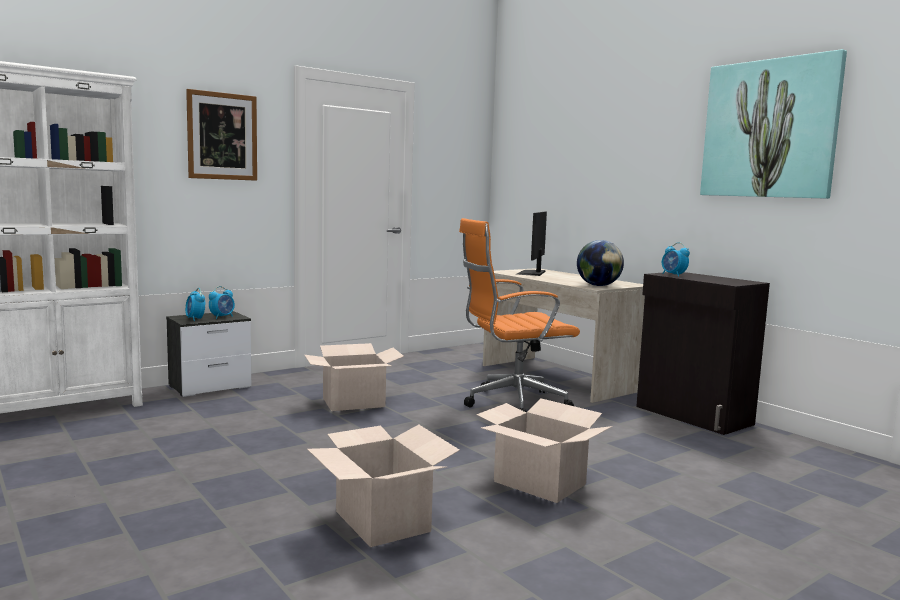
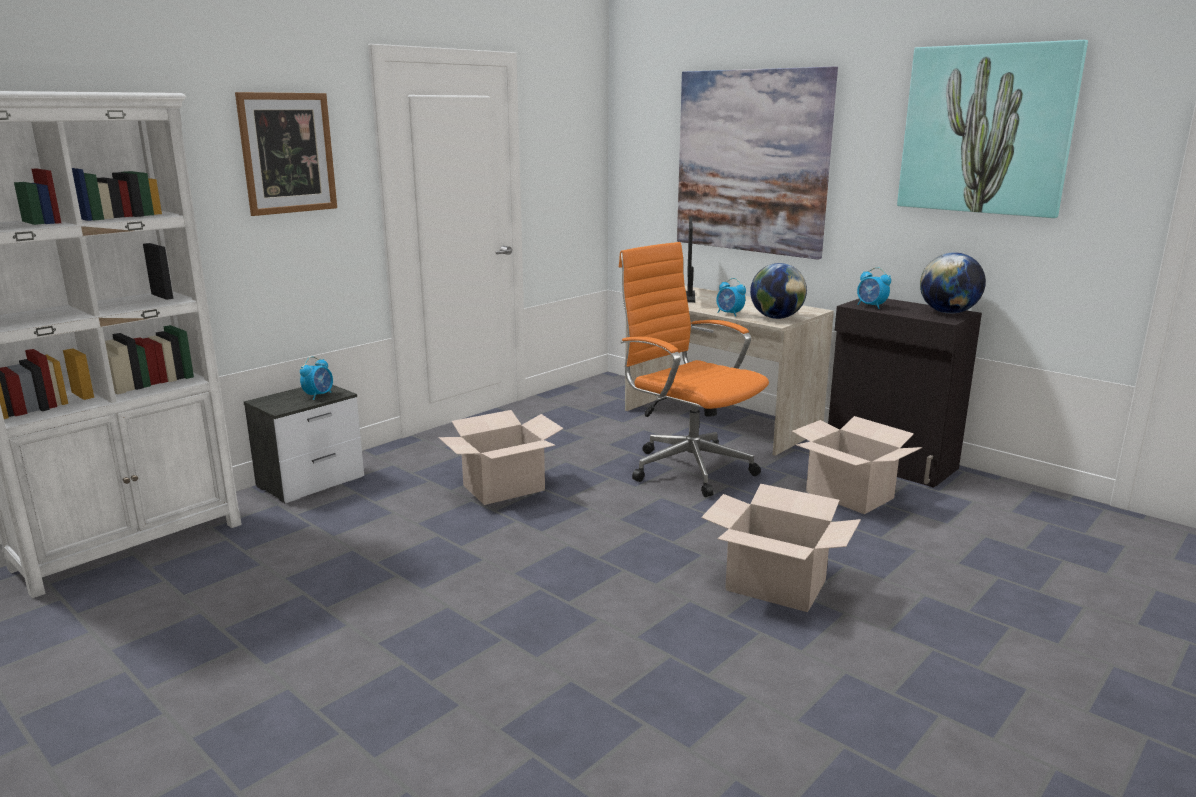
camera: 10 degrees left, 10 degrees up
alarm clock [185,288,205,321] -> alarm clock moved to [716,278,746,317]
cardboard box [307,425,460,547] -> cardboard box moved to [792,416,922,514]
orange office chair [459,218,580,413] -> orange office chair turned 75 degrees clockwise [619,242,769,497]
none -> picture [677,67,838,260]
none -> globe [920,252,986,314]

